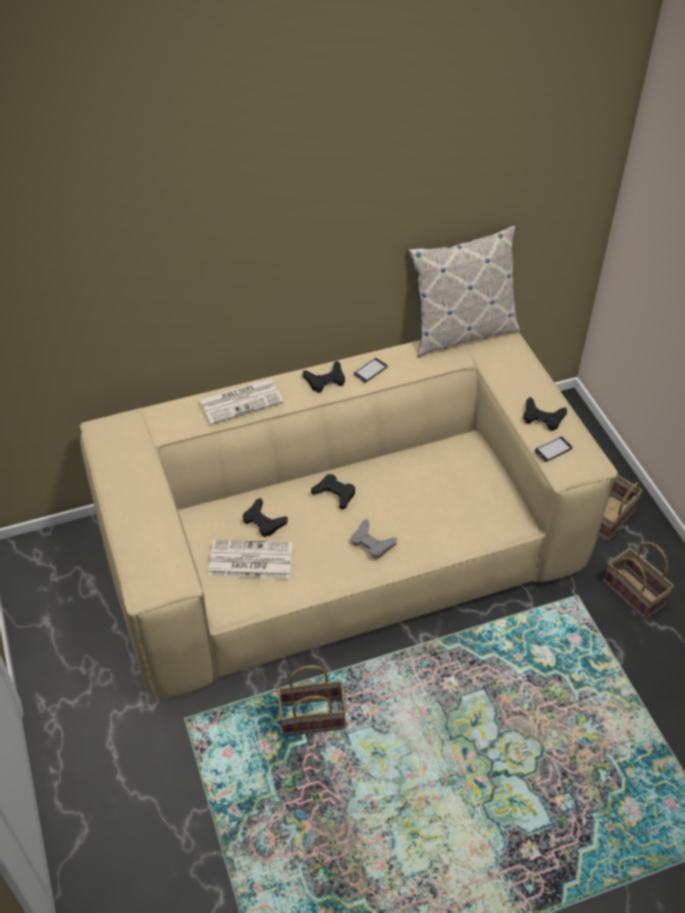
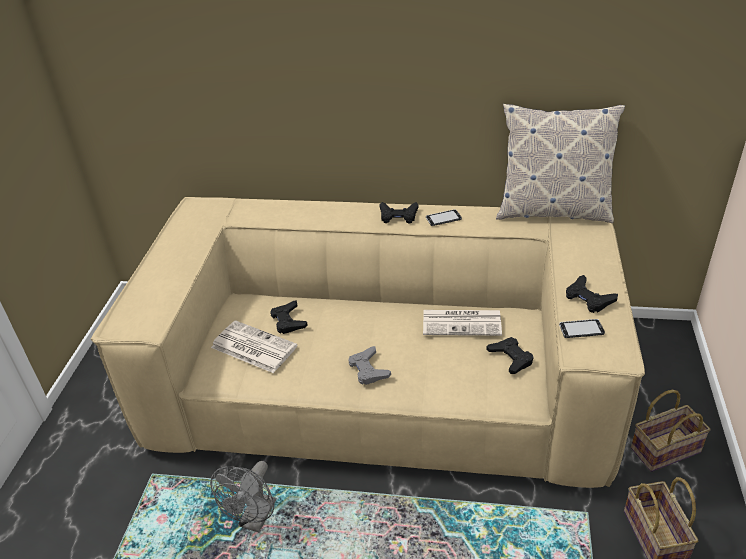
camera: 30 degrees right, 10 degrees down
newspaper [199,379,283,425] -> newspaper moved to [423,310,502,336]
basket [277,665,347,736] -> grey fan [210,461,276,532]
black game controller [311,474,355,509] -> black game controller moved to [486,337,534,374]

